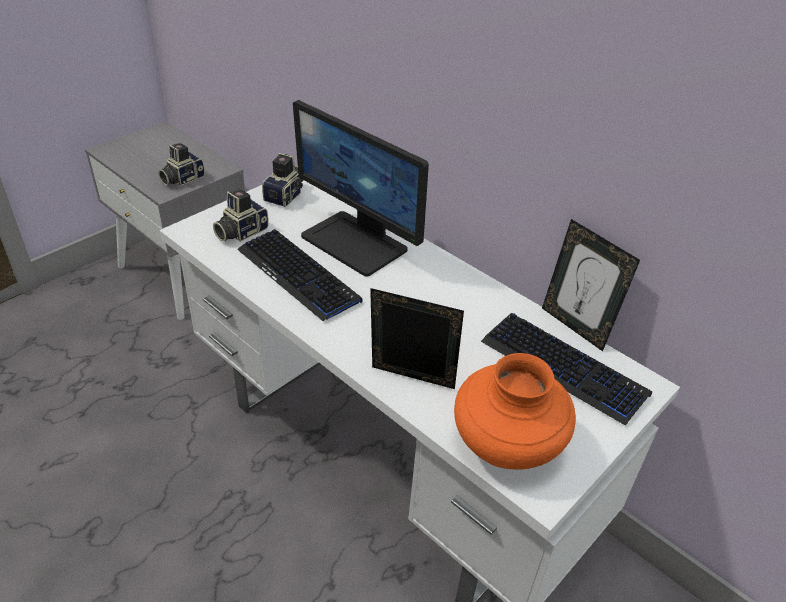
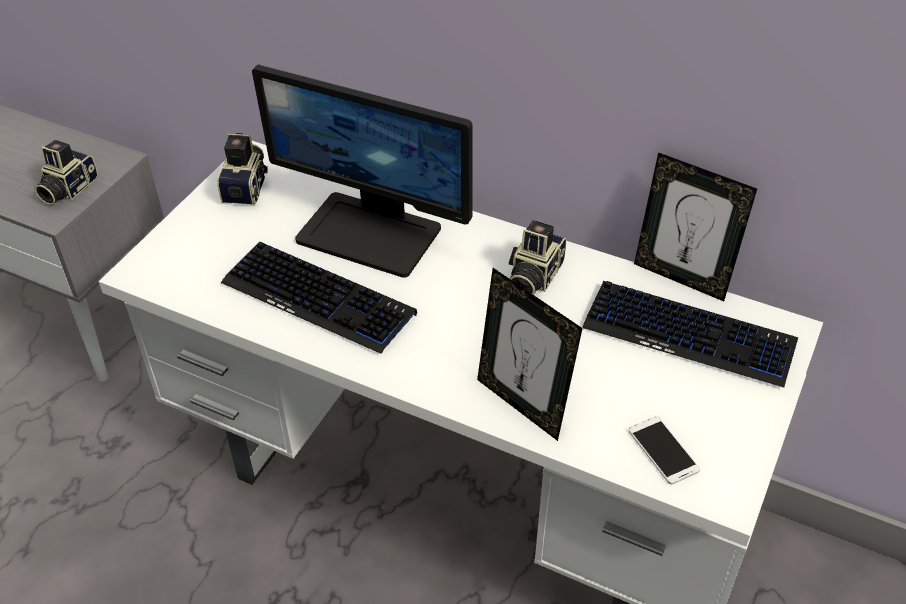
camera: 15 degrees left, 5 degrees up
camera [213,189,269,242] -> camera moved to [509,220,567,295]
picture frame [370,288,464,389] -> picture frame turned 135 degrees counterclockwise [477,268,583,441]
orange vase [454,353,576,470] -> phone [629,416,700,484]

